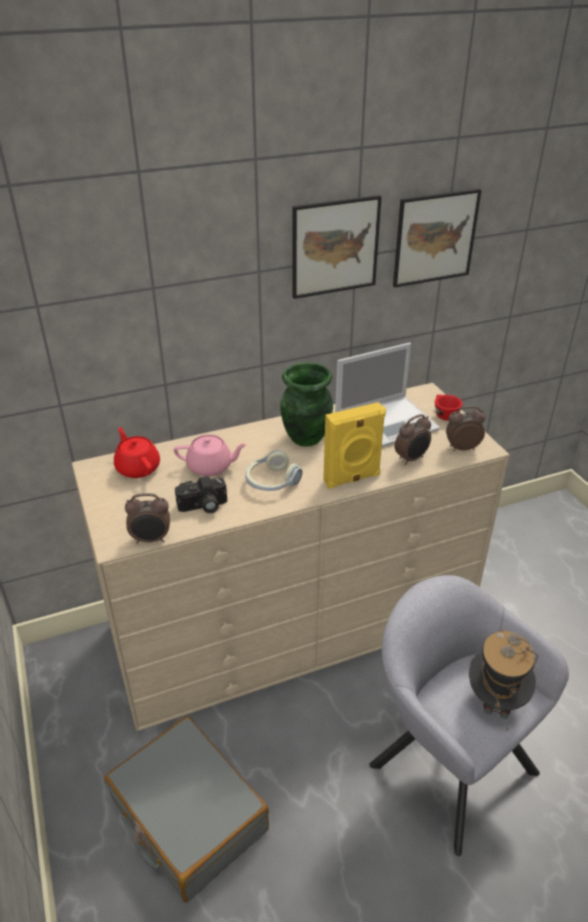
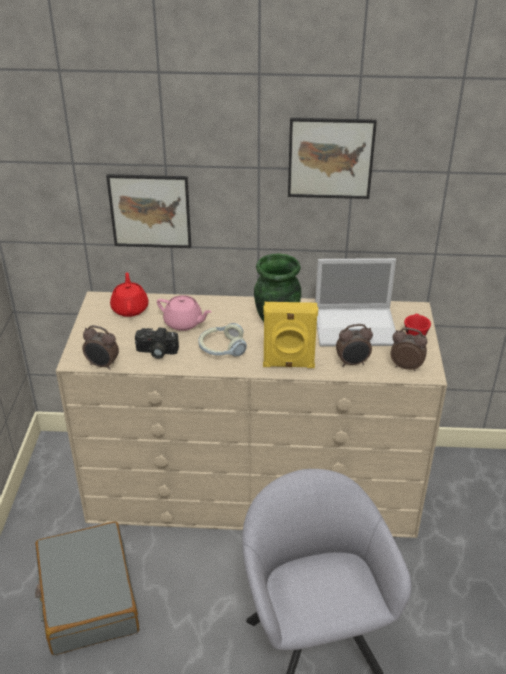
camera: 25 degrees right, 0 degrees up
picture [393,189,481,287] -> picture moved to [106,174,191,248]
hat [469,630,538,732] -> none

